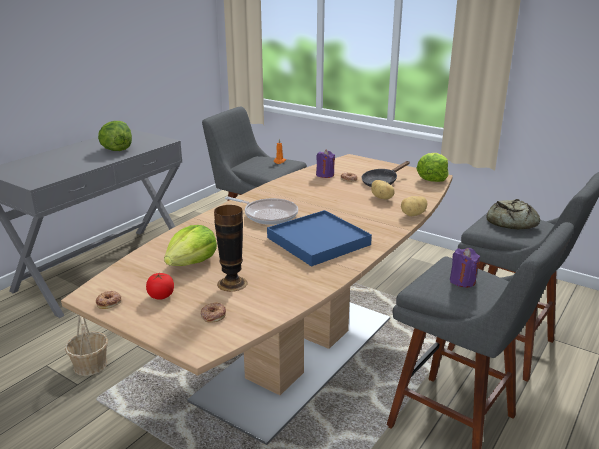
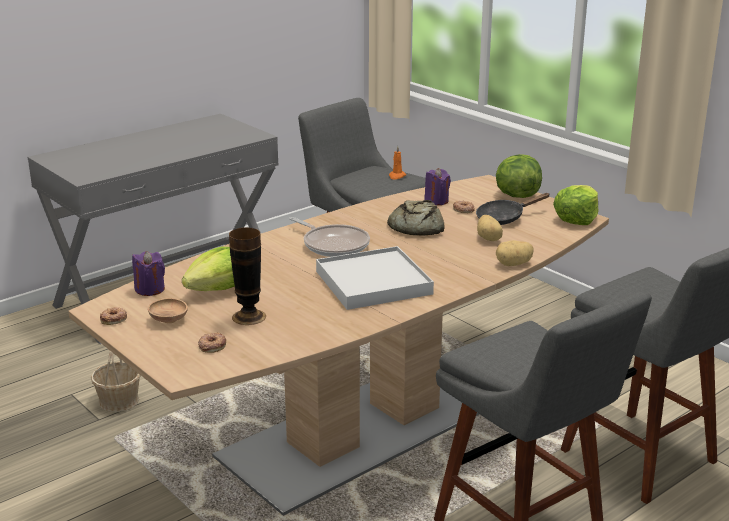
camera: 15 degrees right, 0 degrees up
lettuce [98,121,132,151] -> lettuce moved to [496,154,542,198]
tomato [146,273,174,300] -> brown bowl [148,298,188,323]
blue tray [267,210,372,267] -> white tray [316,246,434,310]
purple candle [450,248,480,287] -> purple candle moved to [132,251,165,296]
bread [486,199,540,229] -> bread moved to [387,200,445,236]

